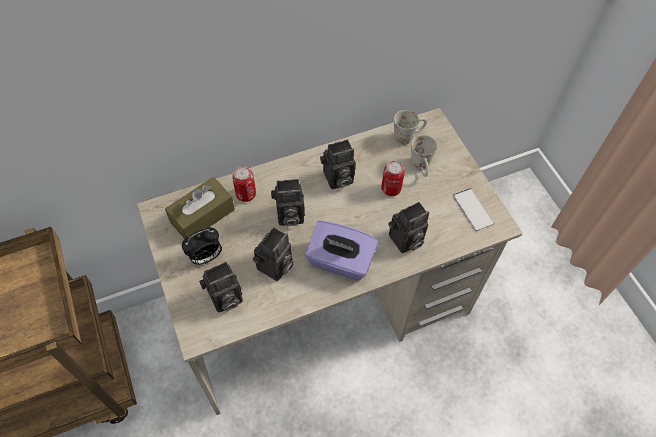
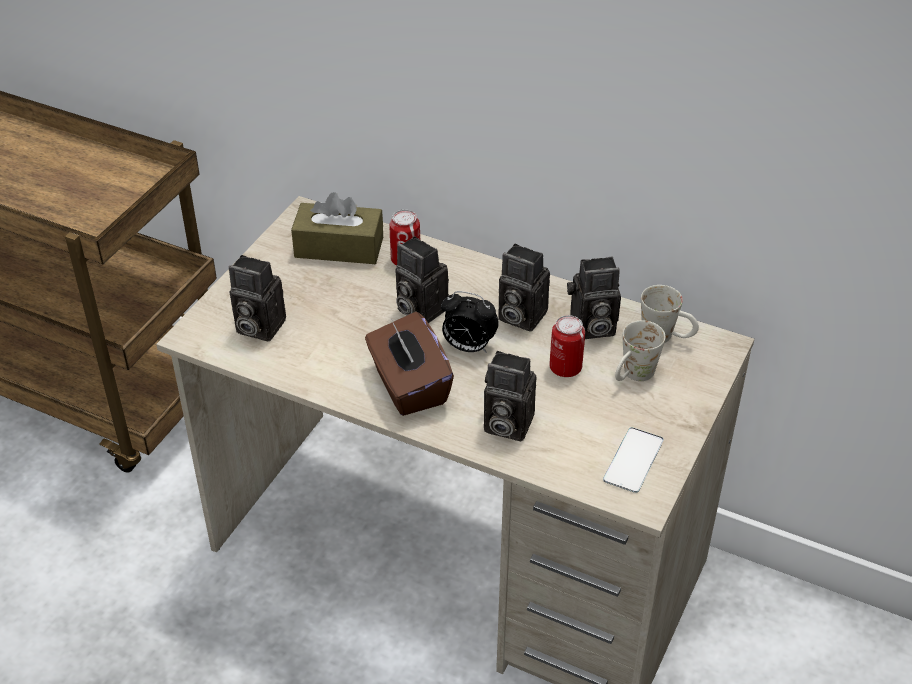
camera: 50 degrees right, 15 degrees down
alarm clock [182,227,222,265] -> alarm clock moved to [441,291,499,353]
camera [253,227,294,281] -> camera moved to [567,257,621,339]
purple tissue box [305,221,378,281] -> brown tissue box [365,312,454,416]

